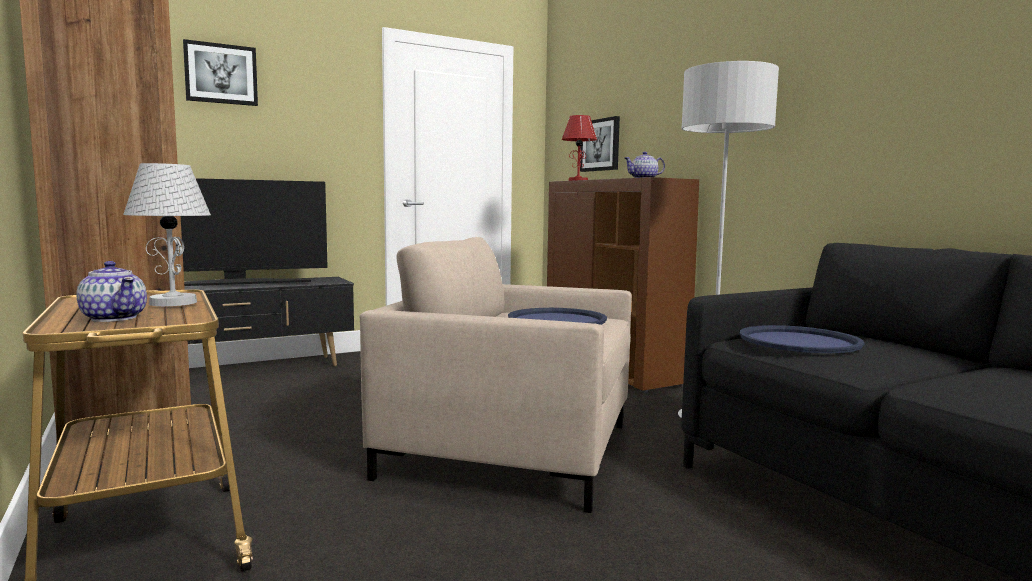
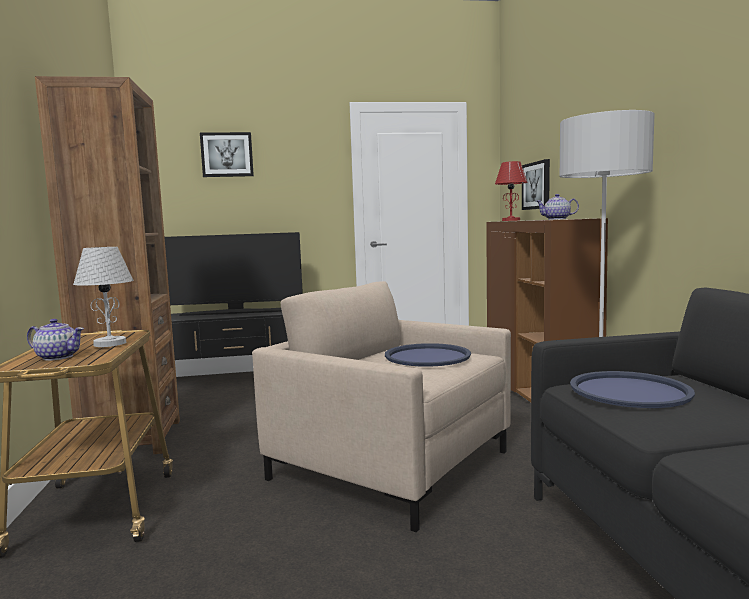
camera: 20 degrees right, 0 degrees up
teapot [77,261,147,322] -> teapot turned 45 degrees counterclockwise [27,319,84,361]

